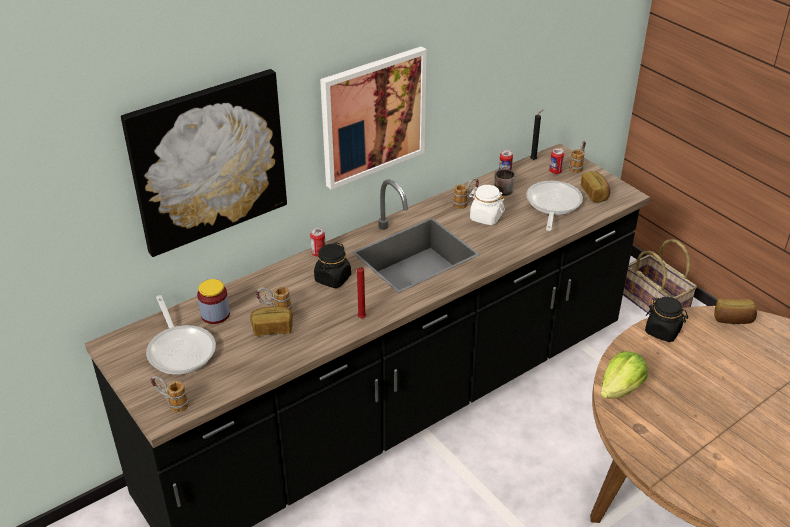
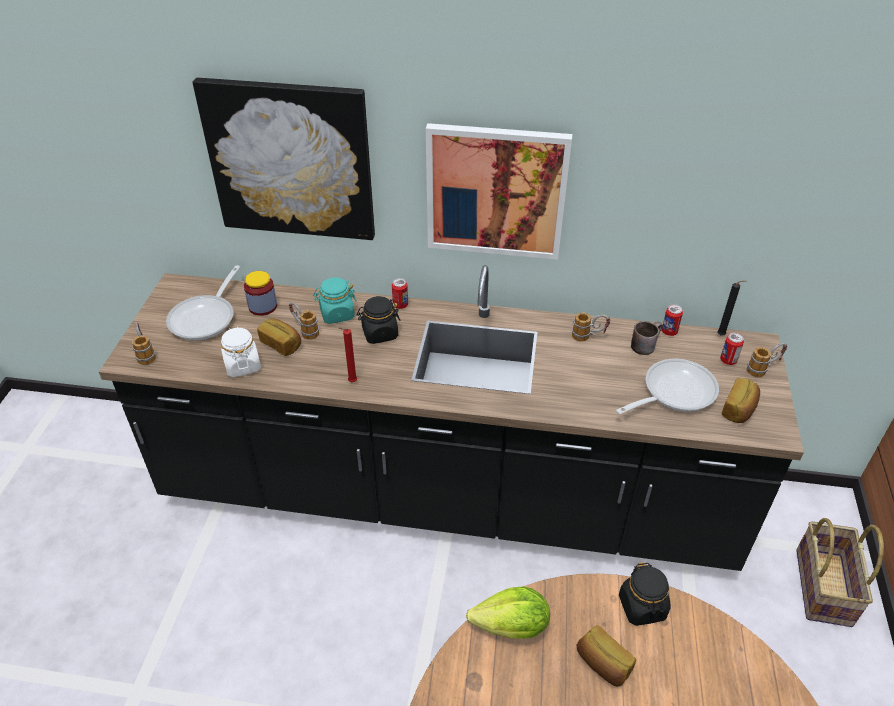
camera: 45 degrees right, 5 degrees up
white jar [469,185,505,225] -> white jar moved to [221,327,261,377]
bread [714,298,757,324] -> bread moved to [577,625,636,687]
none -> turquoise jar [313,278,357,324]

